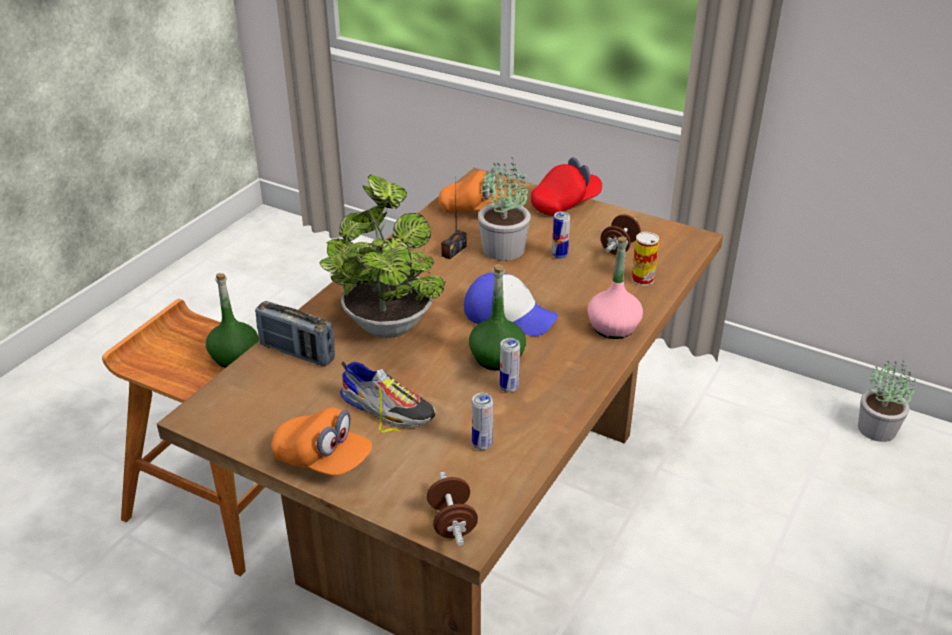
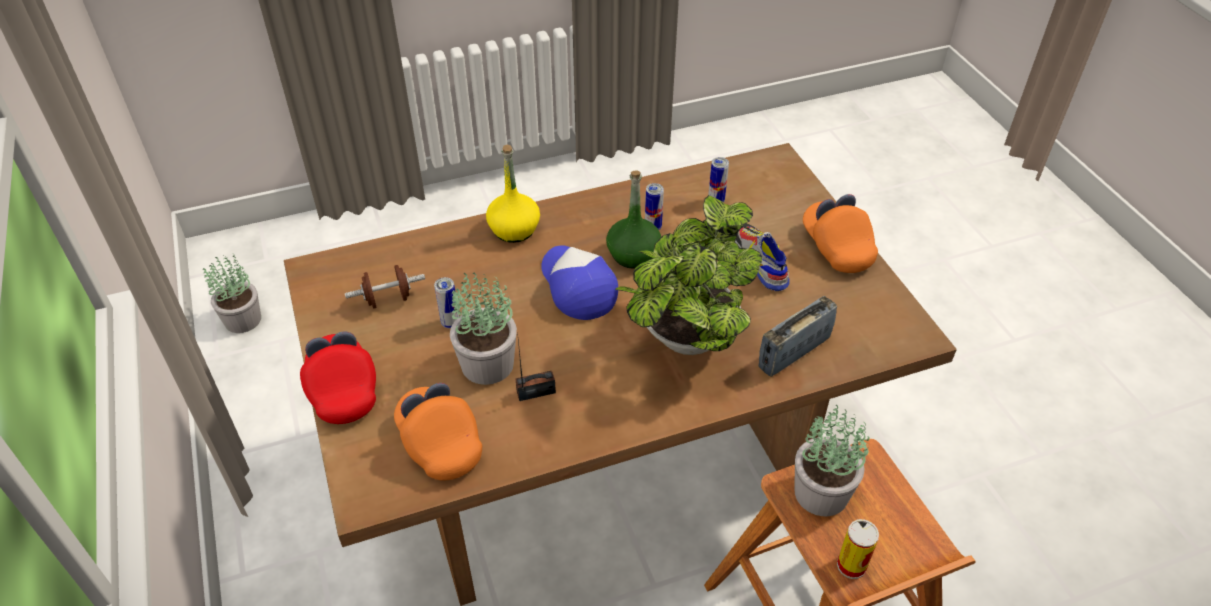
camera: 140 degrees left, 10 degrees up
green bottle [206,273,259,368] -> potted plant [794,405,870,517]
radio [255,301,335,366] -> radio turned 105 degrees counterclockwise [758,296,837,377]
brown dumbbell [427,472,478,546] -> none
red cap [531,157,602,216] -> red cap turned 60 degrees clockwise [300,331,376,424]
pink bottle [587,236,643,339] -> yellow bottle [486,144,540,243]
can [632,232,659,286] -> can moved to [837,519,879,579]

